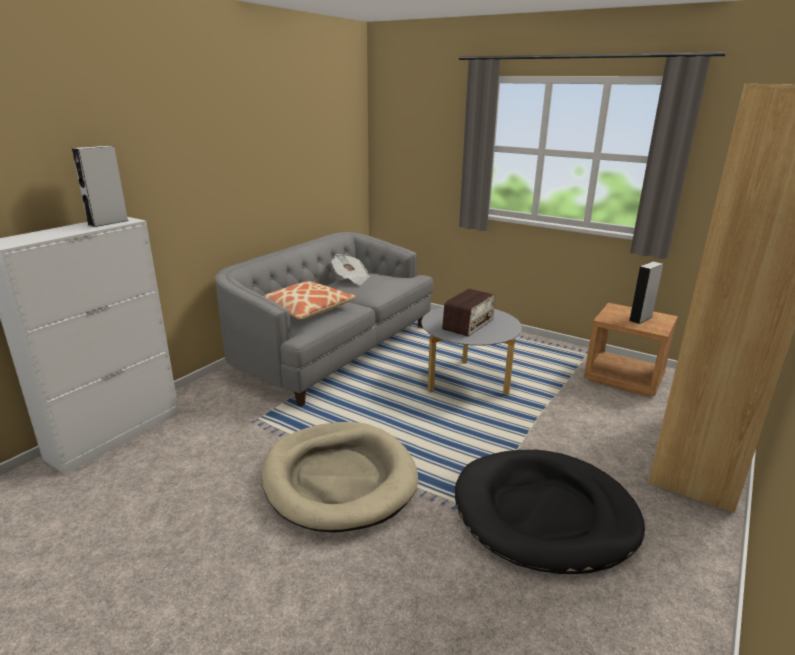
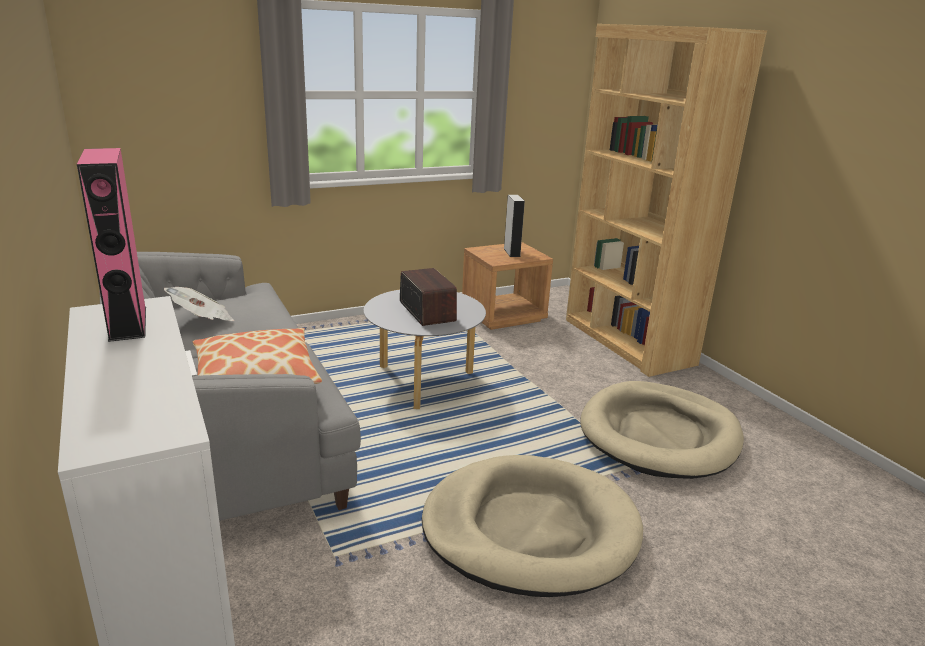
camera: 60 degrees left, 0 degrees up
grey speaker [72,146,128,227] -> pink speaker [77,148,146,342]
black dog bed [455,450,645,574] -> beige dog bed [580,381,744,479]

